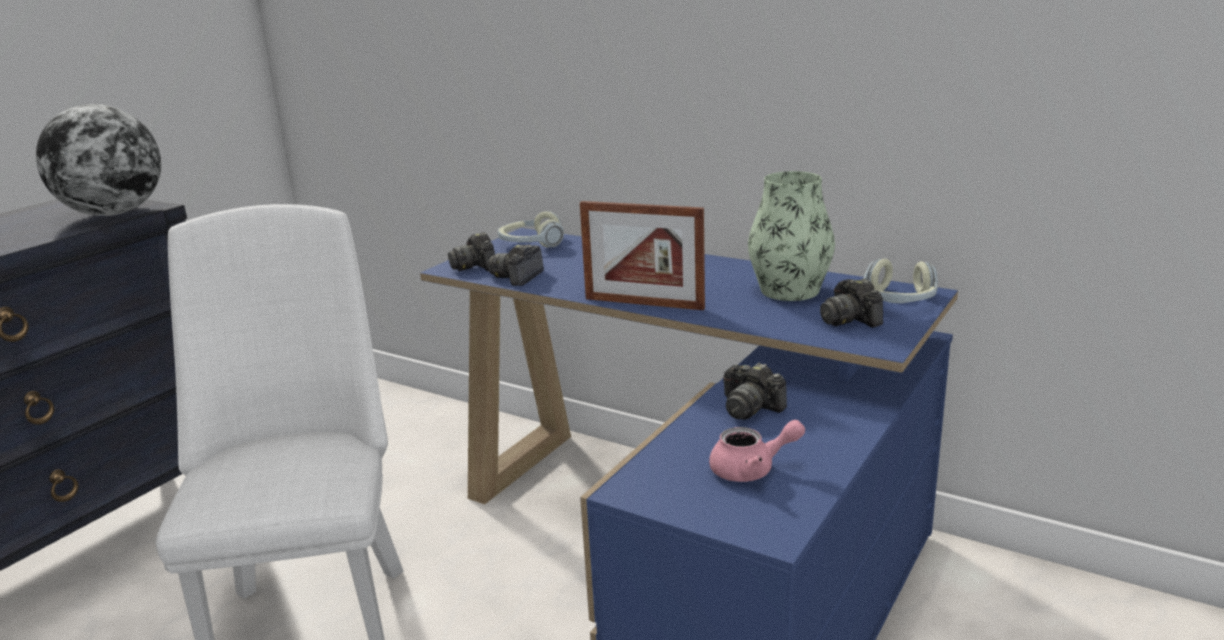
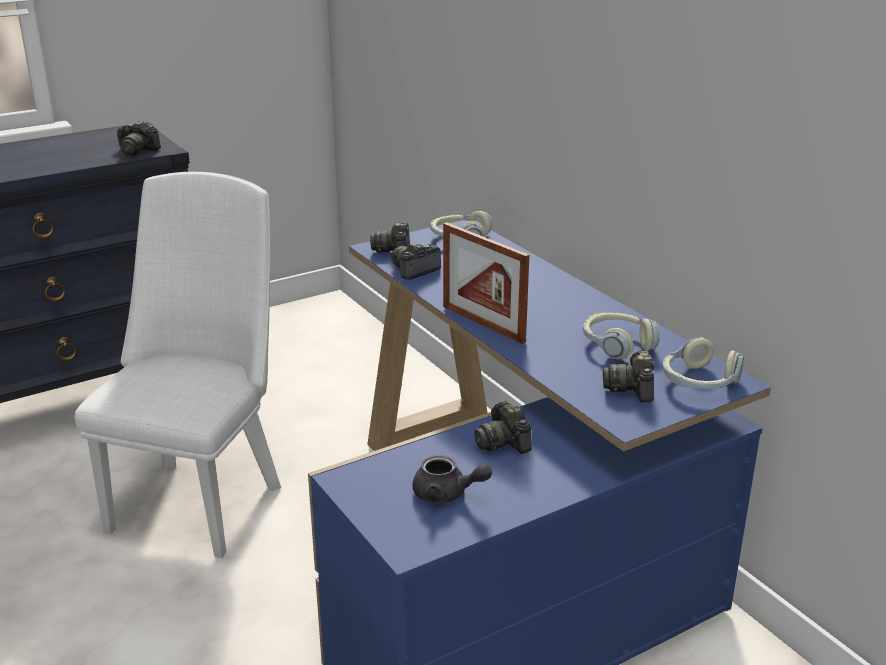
camera: 25 degrees right, 5 degrees up
globe [36,104,161,216] -> camera [117,121,161,156]
pink teapot [709,420,805,482] -> grey teapot [413,455,492,503]
vase [748,171,835,301] -> headphones [583,312,660,360]

